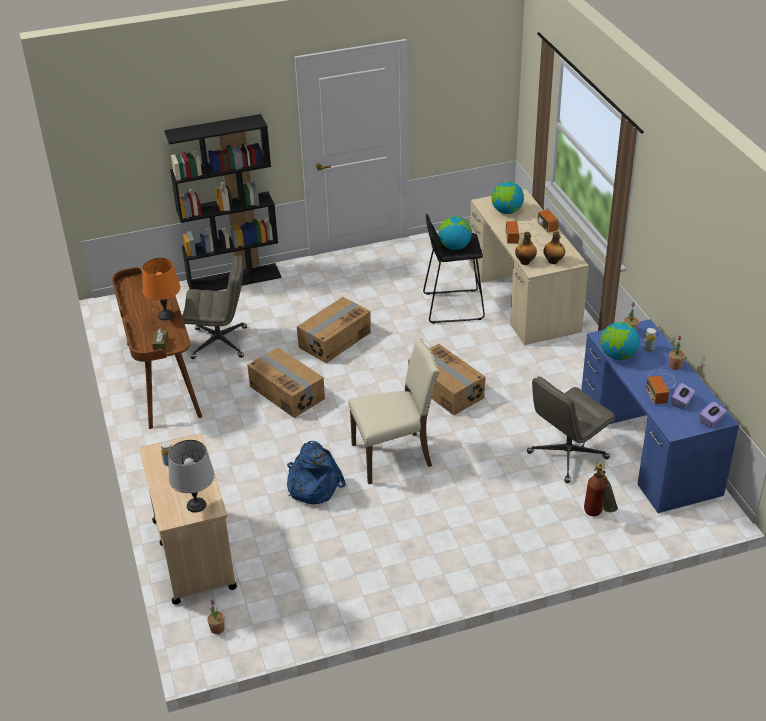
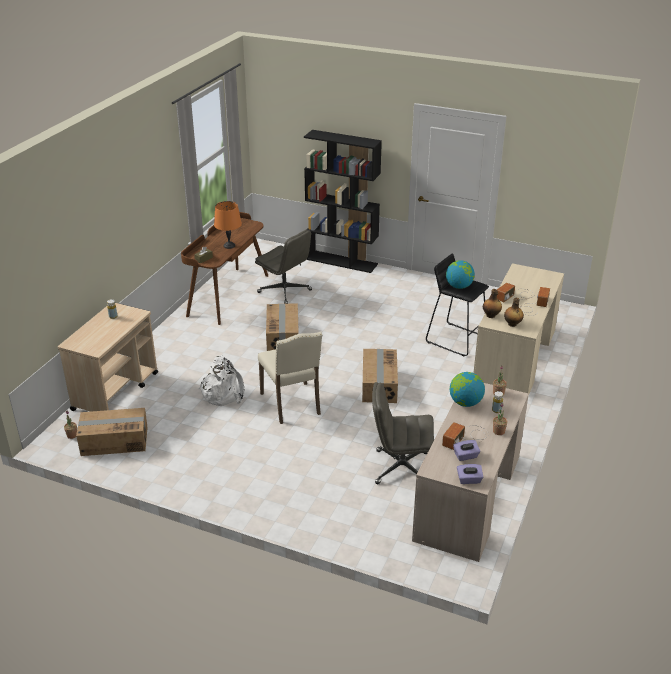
camera: 40 degrees right, 5 degrees down
grey table lamp [168,440,215,513] -> none
blue backpack [287,441,346,504] -> white backpack [199,355,245,406]
cardboard box [297,297,371,363] -> cardboard box moved to [76,408,148,456]
beige chair [348,338,440,484] -> beige chair turned 45 degrees clockwise [258,332,323,424]
globe [491,181,524,214] -> none
blue desk [581,319,739,513] -> beige desk [412,383,529,562]
fire extinguisher [584,463,618,516] -> none

